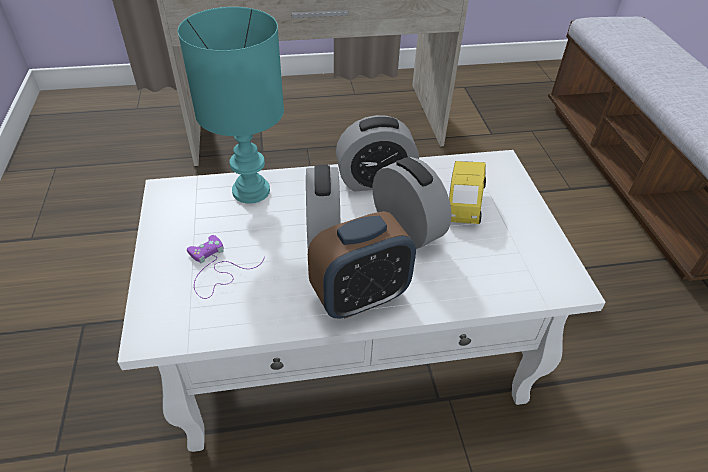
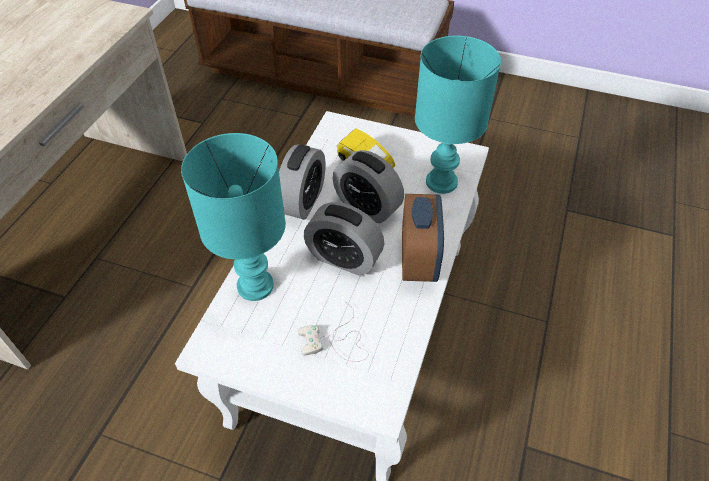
camera: 60 degrees left, 5 degrees up
purple game controller [187,235,265,299] -> white game controller [297,303,368,362]
alarm clock [372,157,452,249] -> alarm clock turned 135 degrees counterclockwise [333,150,404,223]
none -> turquoise table lamp [415,36,501,194]

